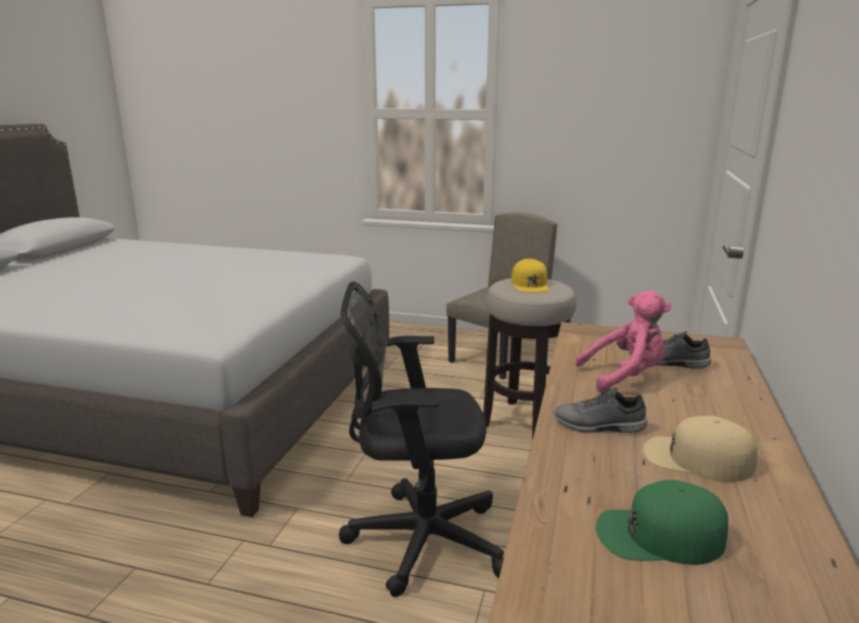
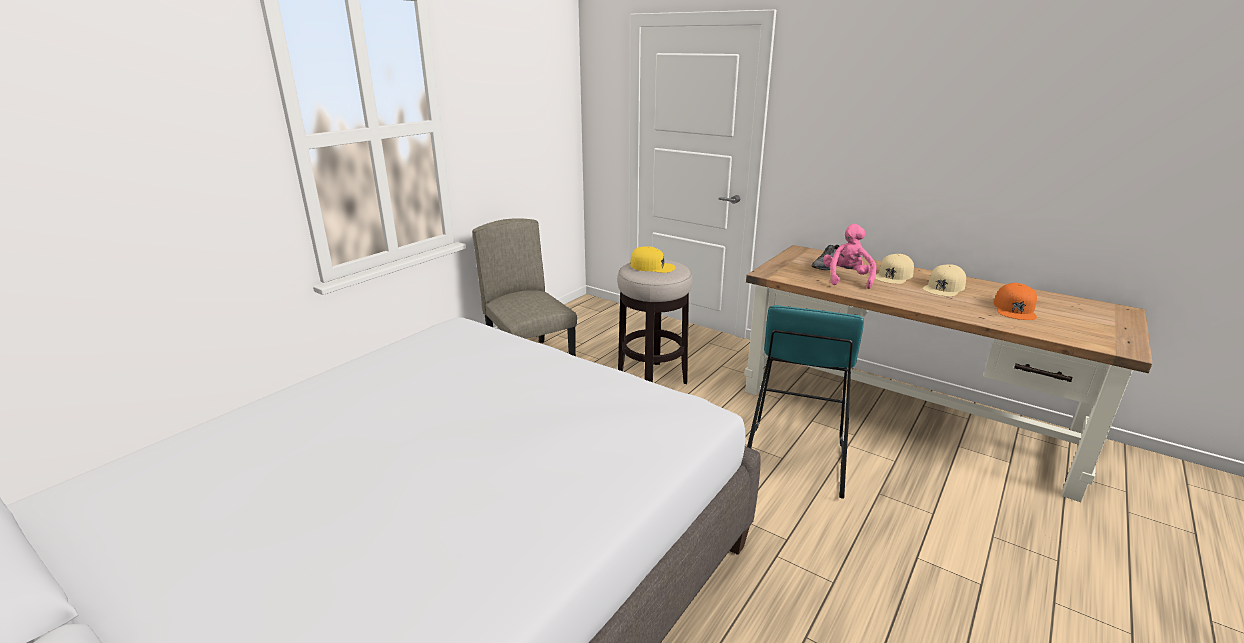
camera: 70 degrees left, 5 degrees up
black office chair [339,281,504,597] -> turquoise stool [747,305,864,499]
grey shoe [553,387,648,433] -> none
green cap [596,480,728,565] -> orange cap [993,283,1037,320]
none -> beige cap [875,254,914,284]

